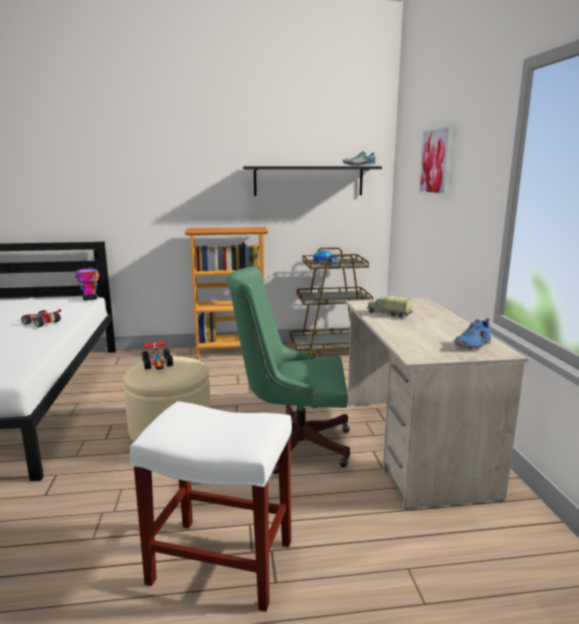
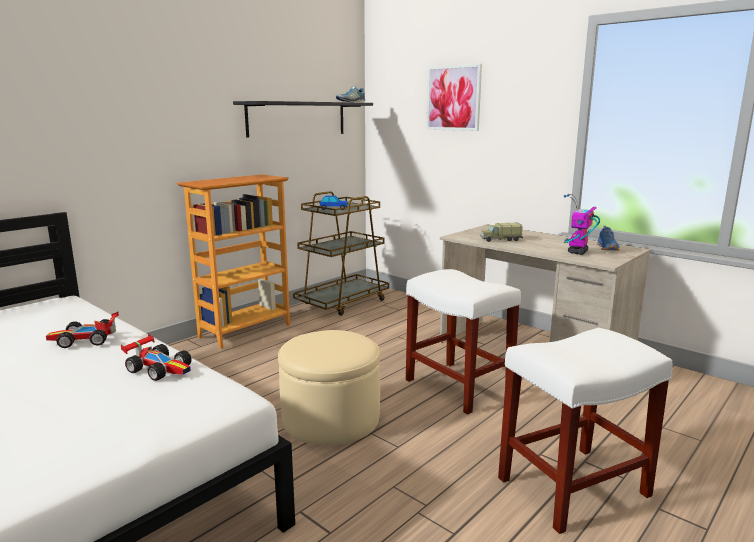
camera: 40 degrees left, 0 degrees up
toy robot [75,258,100,300] -> toy robot moved to [564,194,600,255]
toy car [142,340,173,370] -> toy car moved to [121,334,192,381]
green office chair [226,266,350,474] -> white stool [406,269,521,415]

